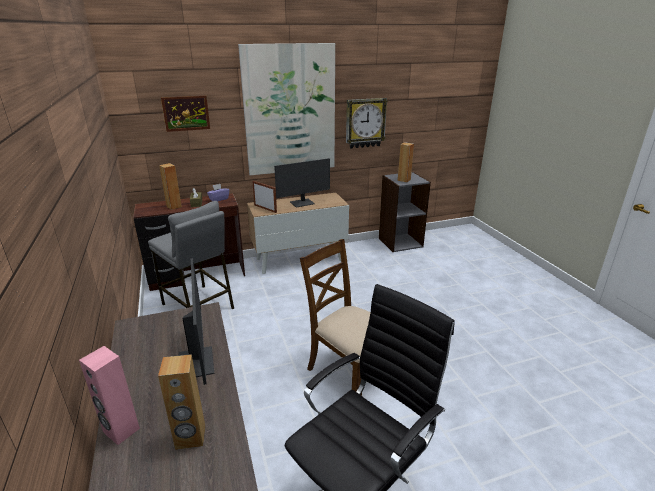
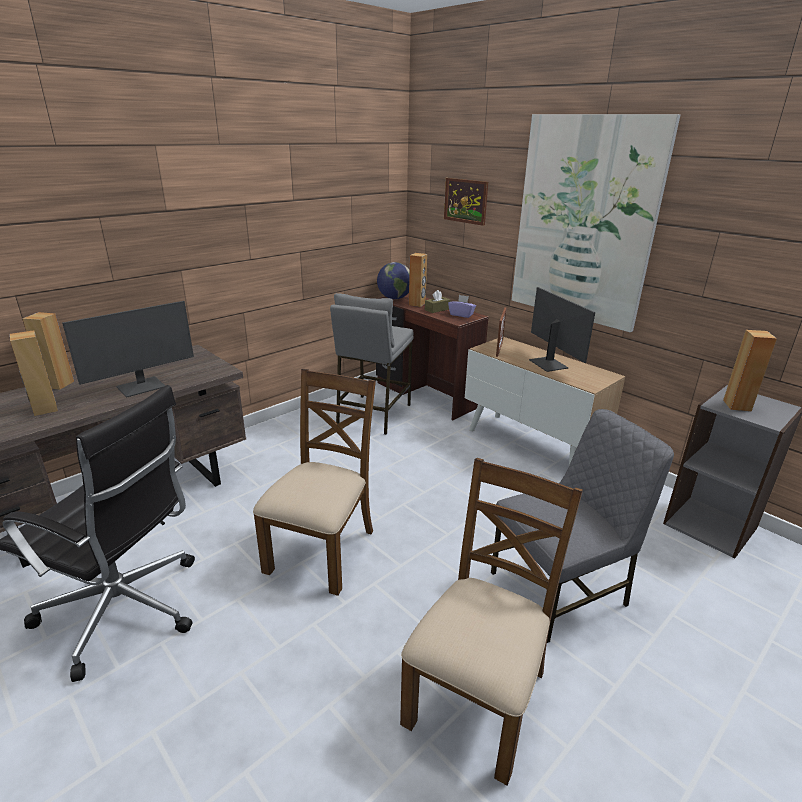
camera: 65 degrees right, 0 degrees up
pink speaker [79,346,140,445] -> brown speaker [22,312,74,390]
monitor [274,158,330,208] -> monitor turned 150 degrees counterclockwise [529,287,595,372]
wall clock [346,98,388,149] -> none
none -> globe [377,262,409,299]
none -> brown chair [400,458,583,786]
none -> grey chair [491,409,674,643]

